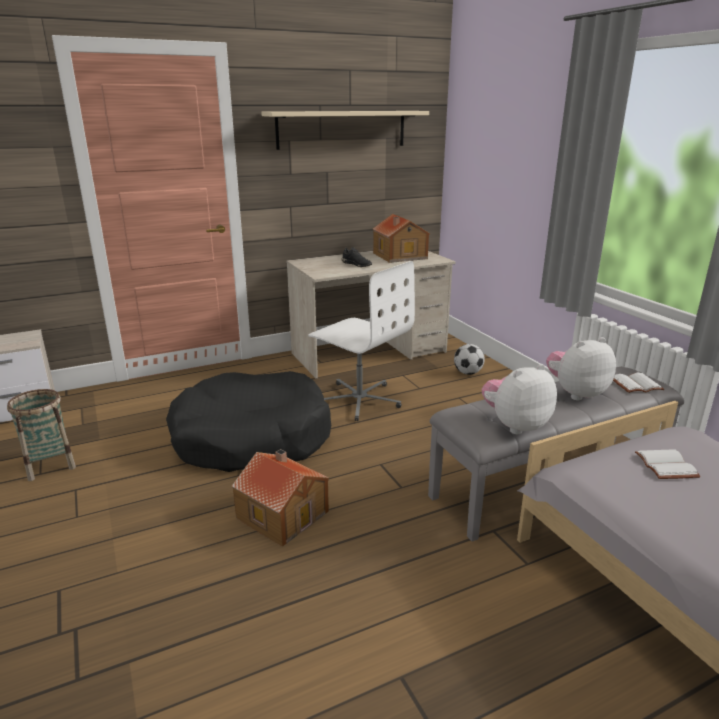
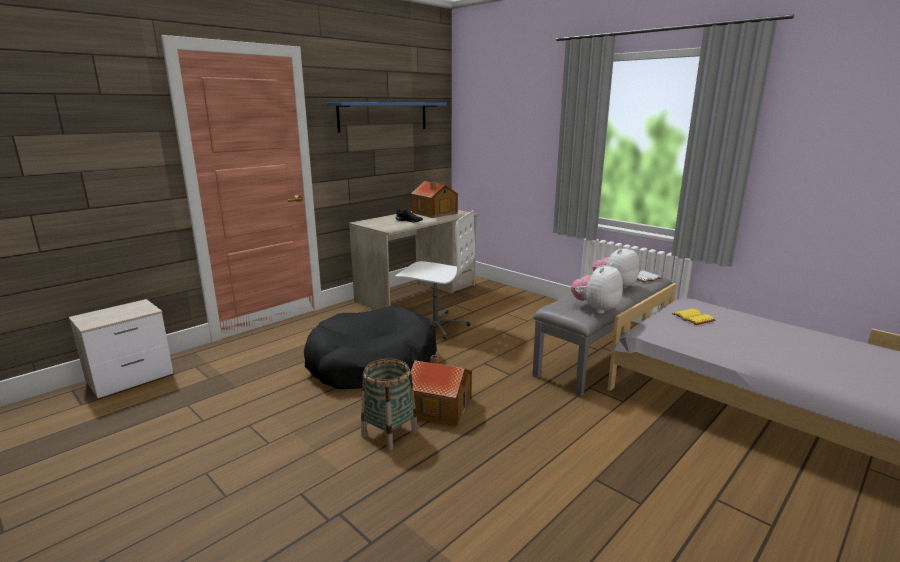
camera: 20 degrees left, 5 degrees down
basket [7,389,76,481] -> basket moved to [361,359,418,451]
beige shelf [261,111,429,150] -> blue shelf [327,102,447,133]
football [454,344,485,375] -> none
white book [635,449,701,479] -> yellow book [672,309,716,325]

